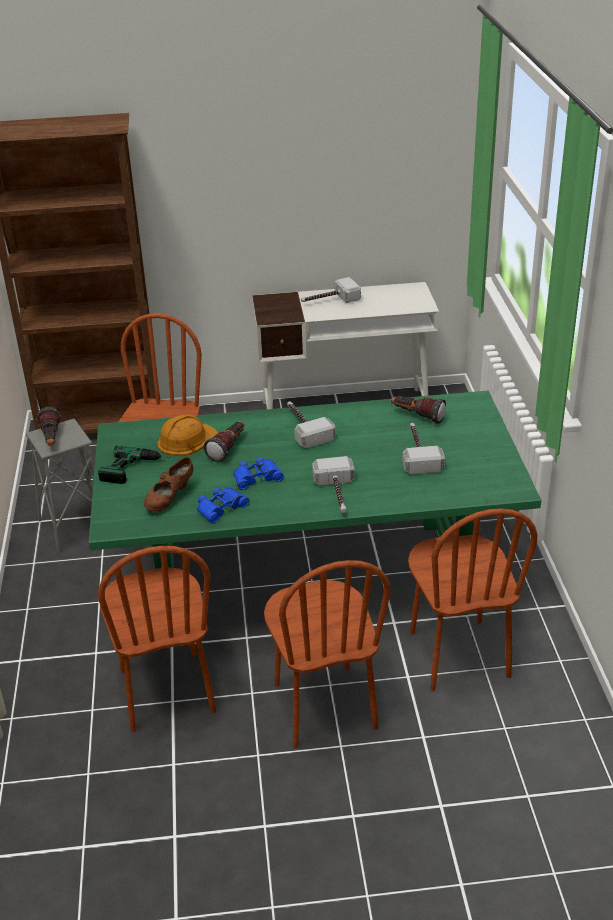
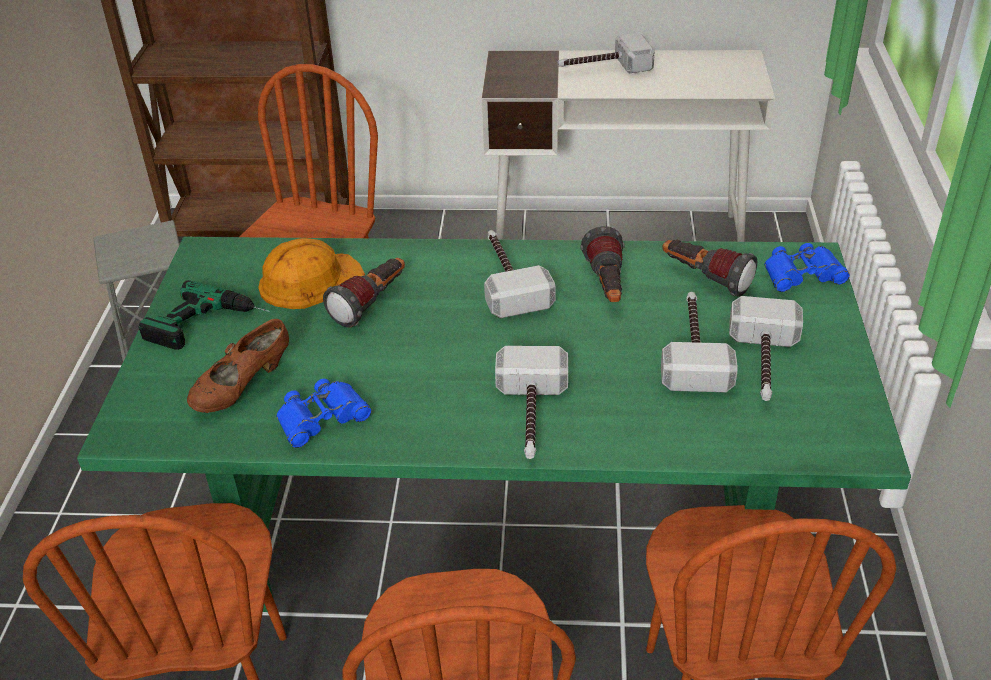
camera: 10 degrees right, 5 degrees up
flashlight [36,407,61,446] -> flashlight moved to [580,226,625,302]
blue binoculars [233,458,284,490] -> blue binoculars moved to [765,243,850,292]
none -> hammer [729,296,803,401]

